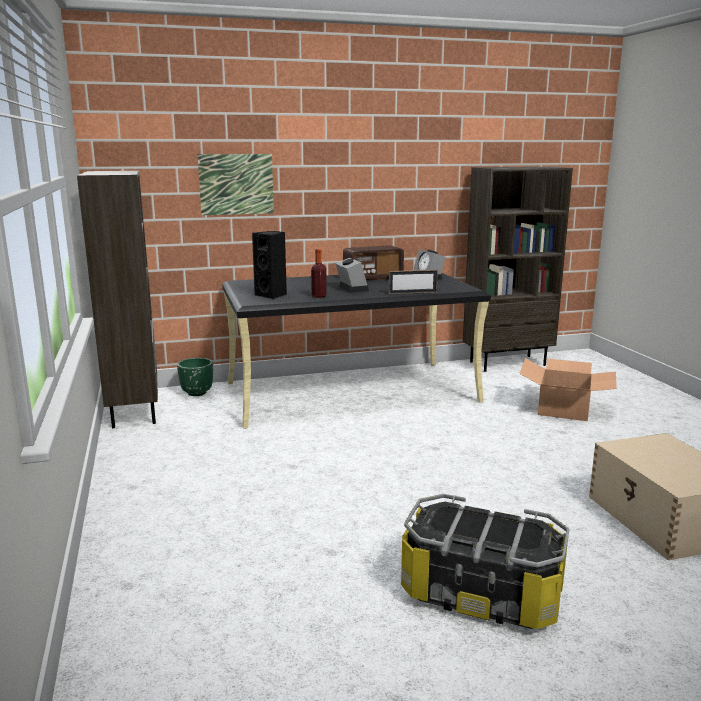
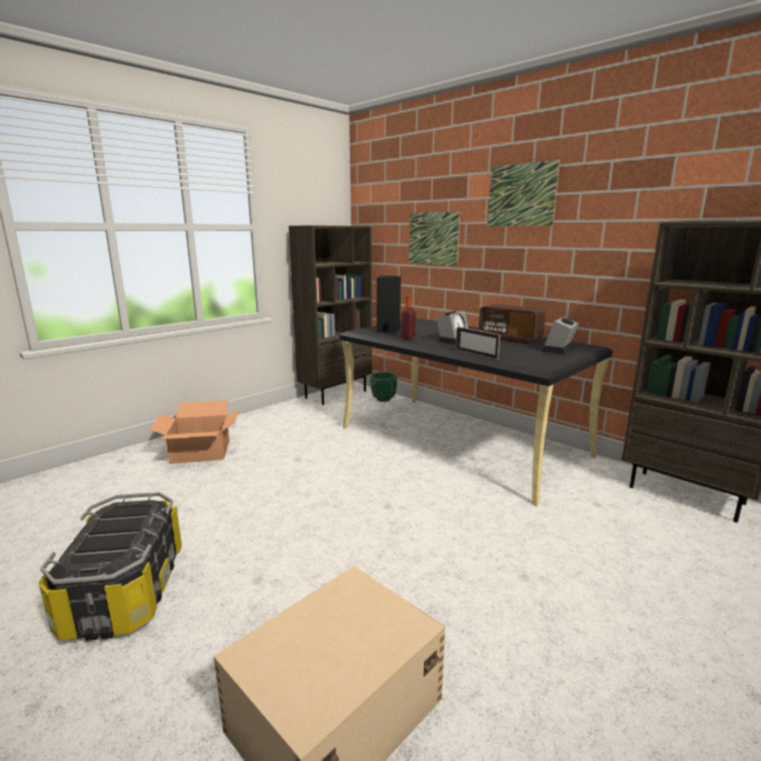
camera: 60 degrees right, 0 degrees up
cardboard box [519,358,617,421] -> cardboard box moved to [149,400,239,464]
none -> picture [488,160,560,226]

